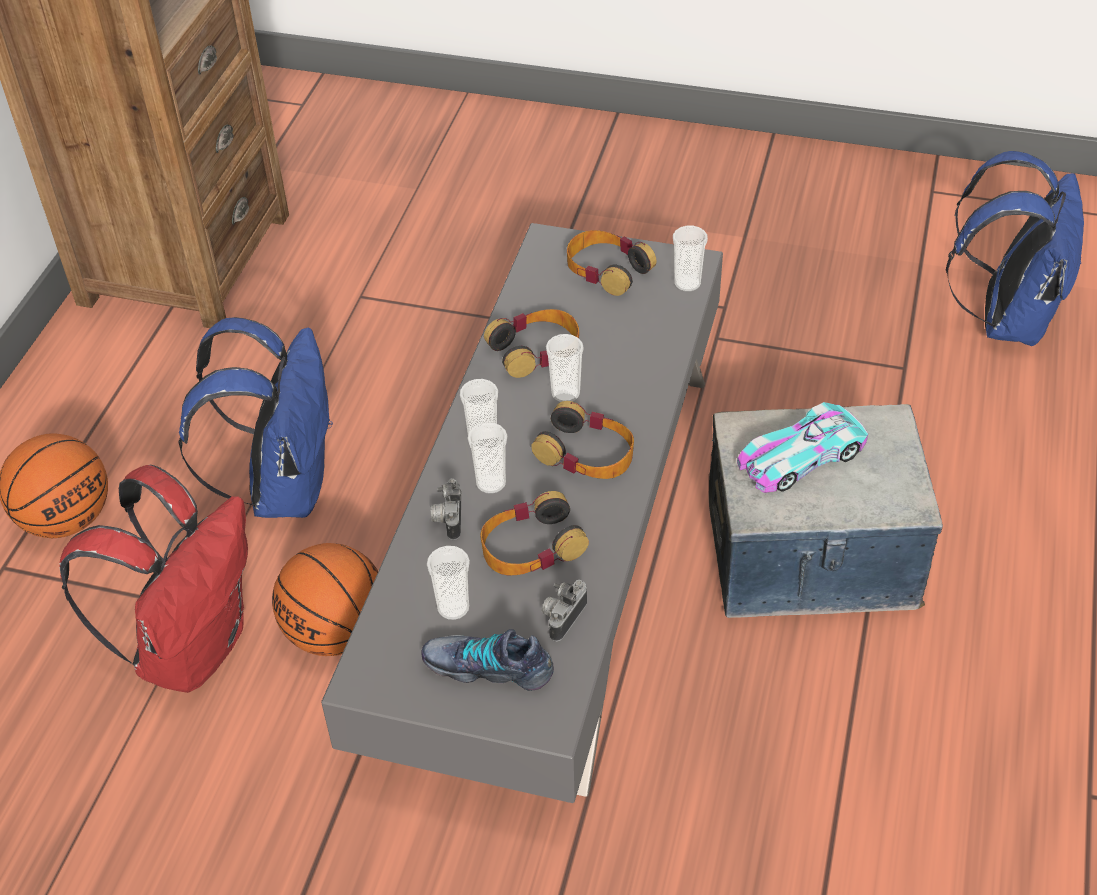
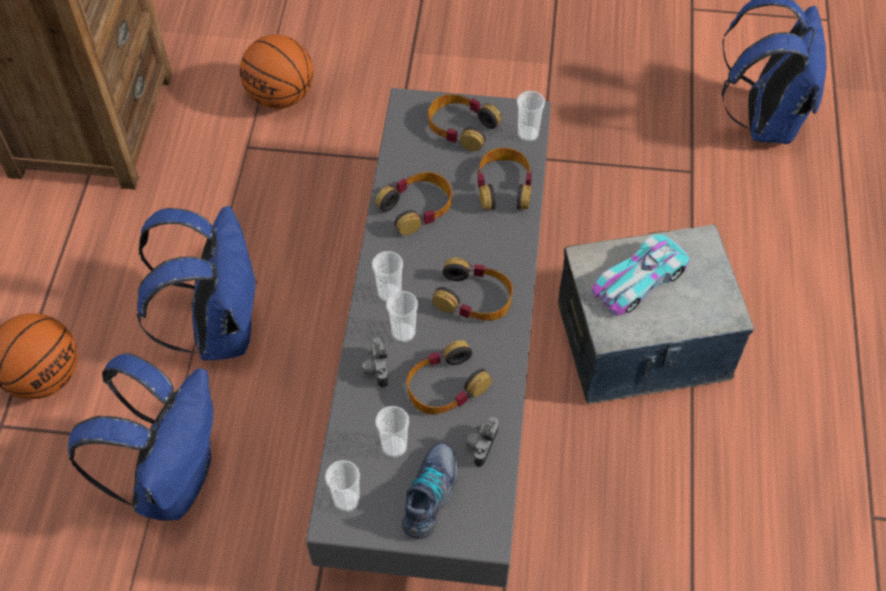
camera: 10 degrees left, 10 degrees up
red backpack [59,464,248,693] -> blue backpack [68,353,213,521]
basketball [272,543,378,656] -> basketball moved to [240,34,313,109]
shoe [421,629,554,691] -> shoe turned 105 degrees clockwise [402,442,459,539]
cup [546,334,584,402] -> cup moved to [325,460,360,512]
none -> headphones [477,148,532,210]

